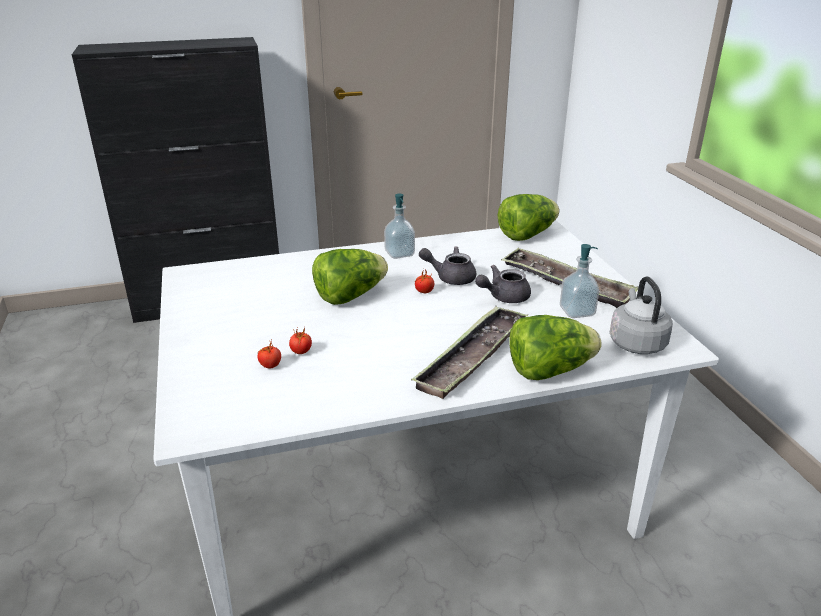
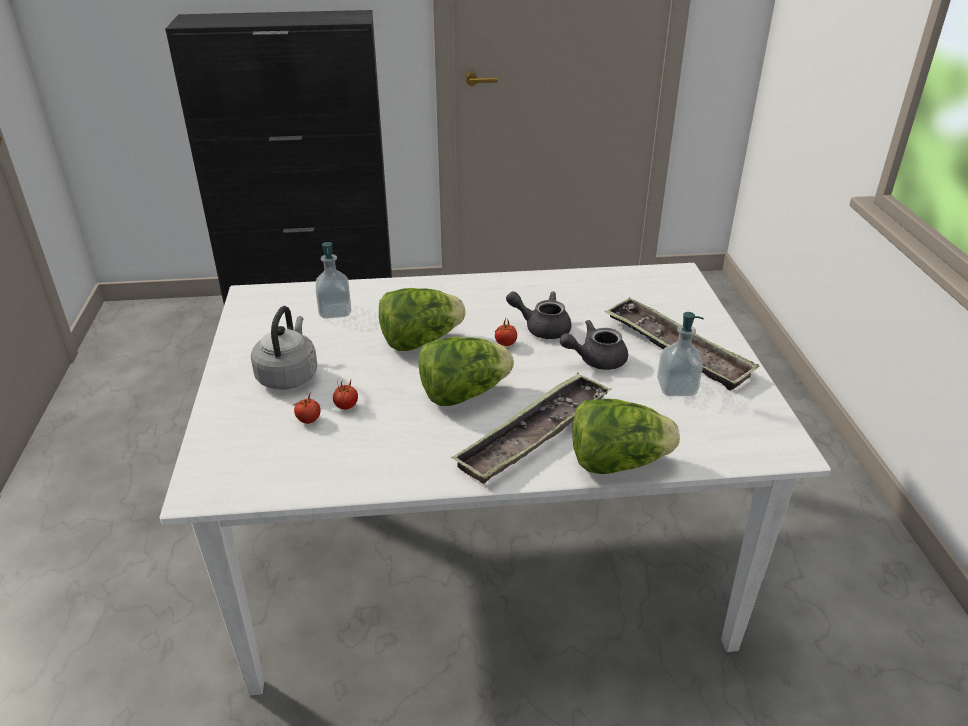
camera: 10 degrees right, 5 degrees up
soap dispenser [384,194,415,259] -> soap dispenser moved to [316,242,351,319]
lettuce [498,194,559,241] -> lettuce moved to [419,337,514,406]
grey kettle [610,276,673,354] -> grey kettle moved to [251,306,317,390]

